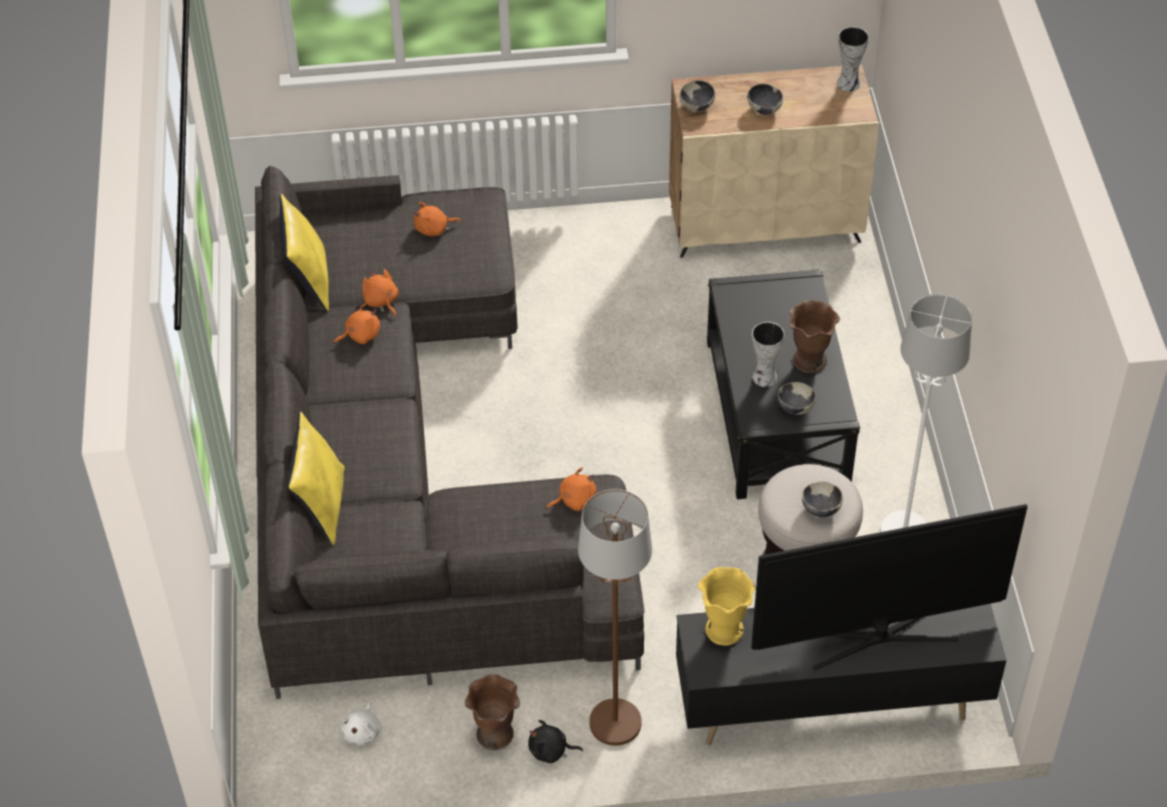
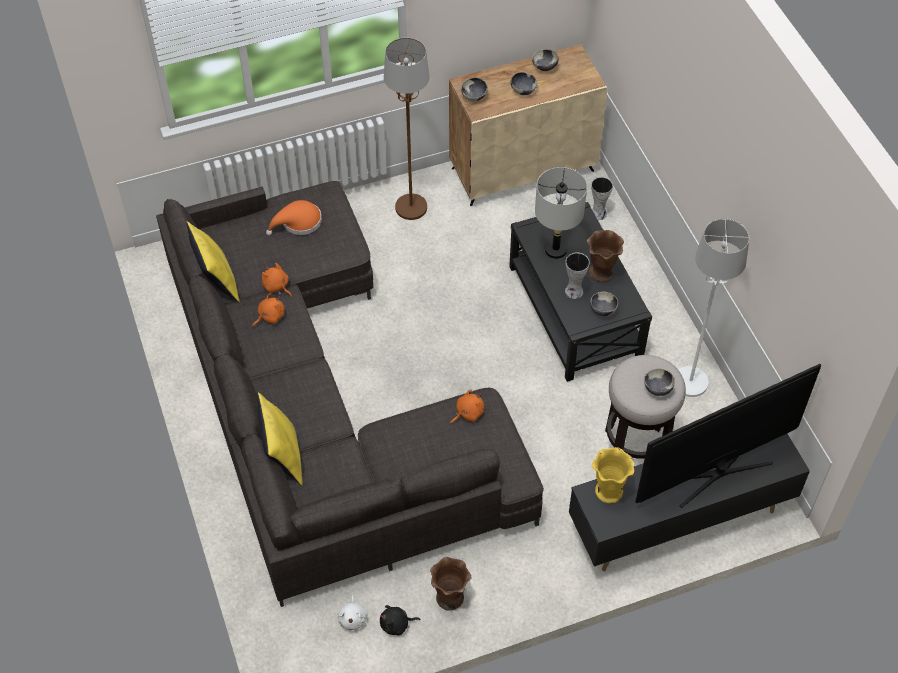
camera: 15 degrees left, 5 degrees up
orange plush toy [414,202,461,236] -> orange hat [266,200,322,235]
black plush toy [528,720,583,763] -> black plush toy moved to [380,605,421,635]
brown floor lamp [578,489,652,746] -> brown floor lamp moved to [384,38,429,220]
vase [837,27,869,91] -> vase moved to [591,177,613,220]
none -> bowl [532,49,559,71]
none -> grey table lamp [535,167,587,259]

